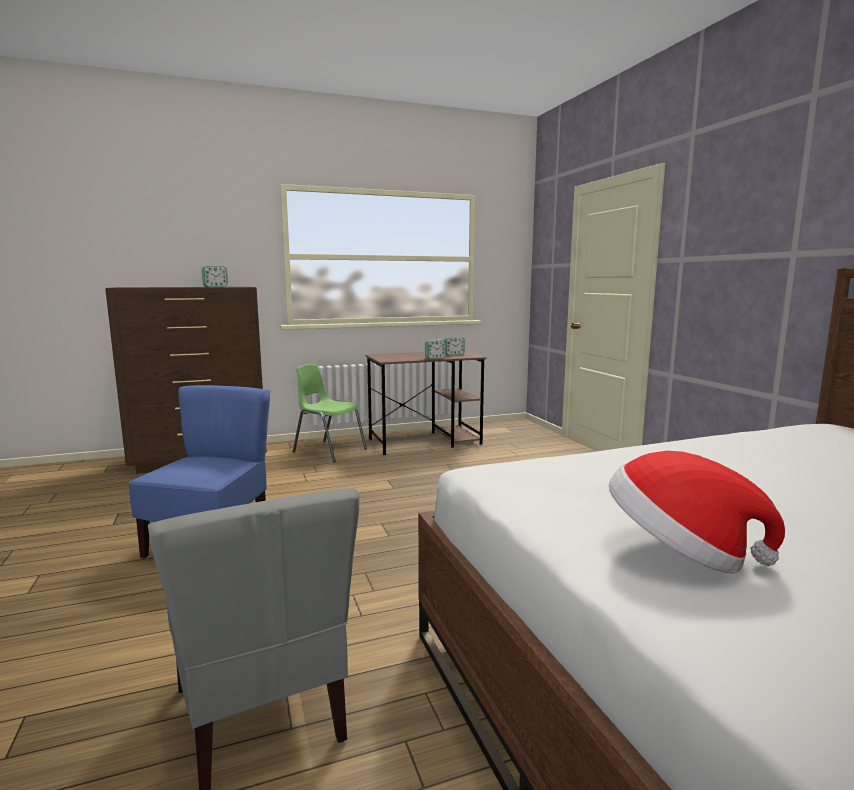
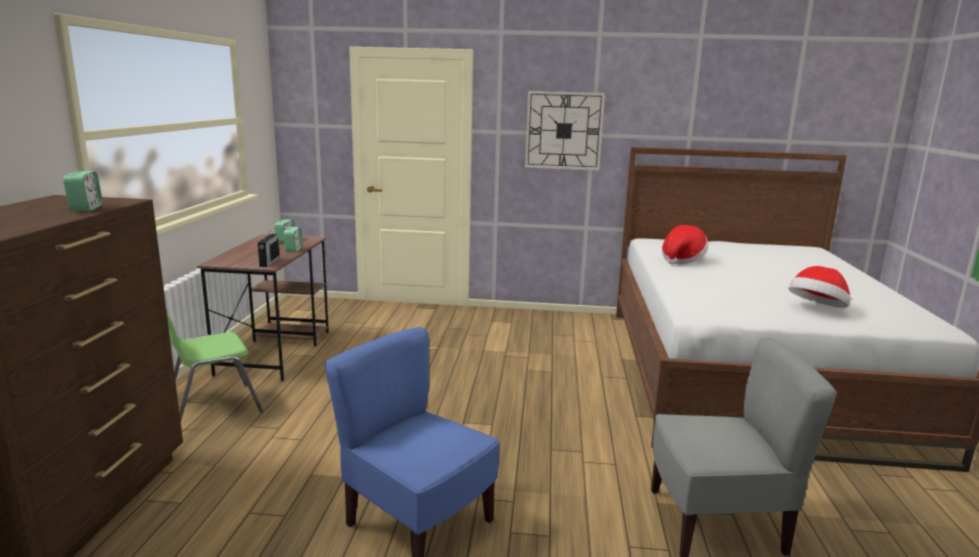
camera: 65 degrees left, 5 degrees up
none -> radio [258,229,279,267]
none -> wall clock [525,91,605,170]
none -> hat [662,225,708,265]

